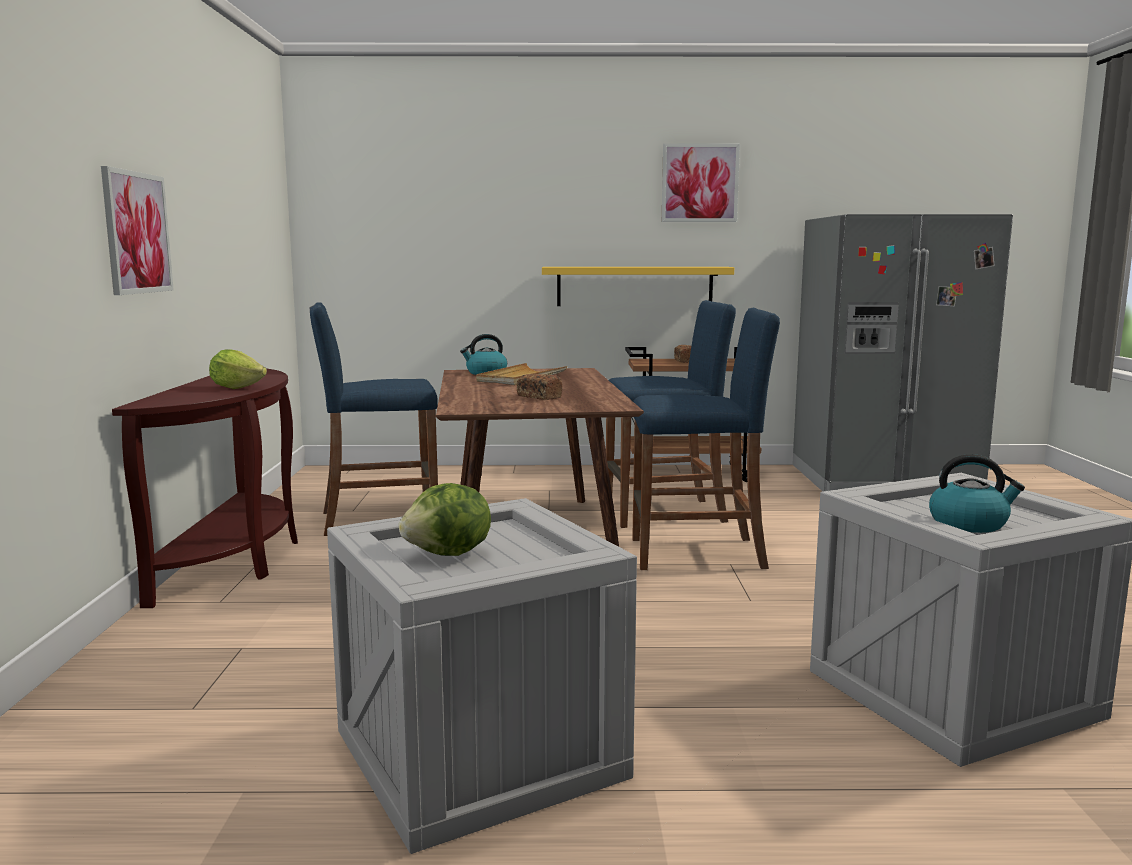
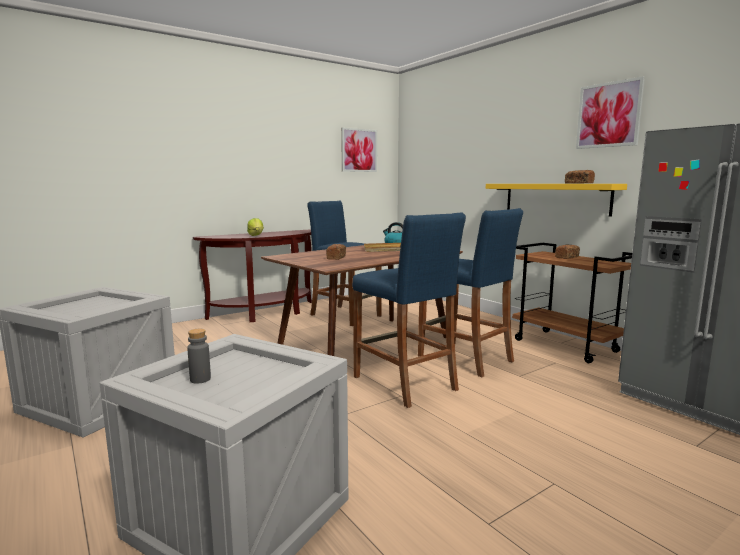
camera: 55 degrees right, 0 degrees up
picture [101,166,174,295] -> picture moved to [341,127,377,172]
lettuce [399,483,491,556] -> none
kettle [929,454,1025,533] -> grey bottle [187,329,211,384]
none -> bread [565,170,595,184]

